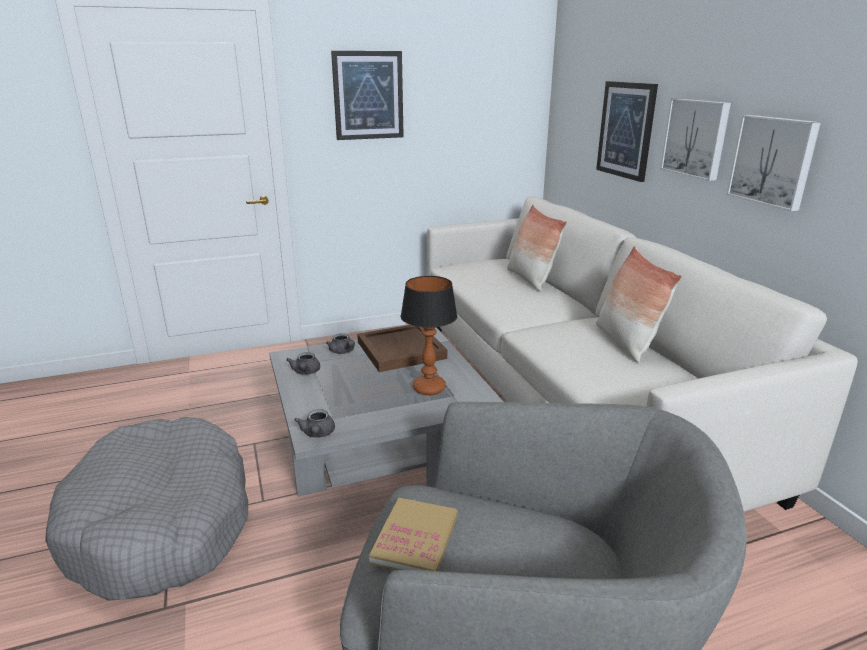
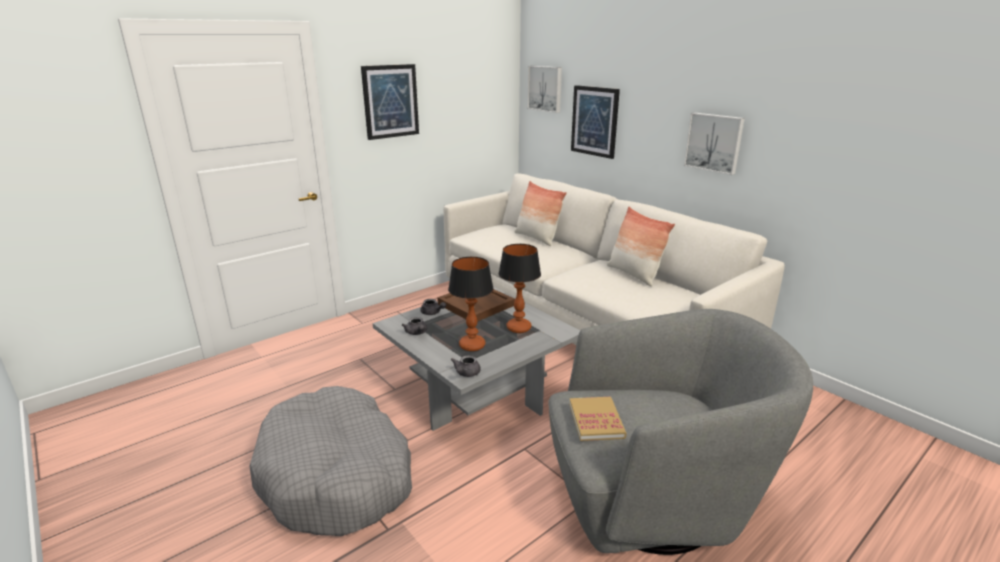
camera: 20 degrees left, 0 degrees up
grey teapot [294,409,335,438] -> grey teapot turned 45 degrees clockwise [451,355,481,377]
picture [660,98,731,181] -> picture moved to [527,66,562,113]
none -> table lamp [448,257,494,351]

